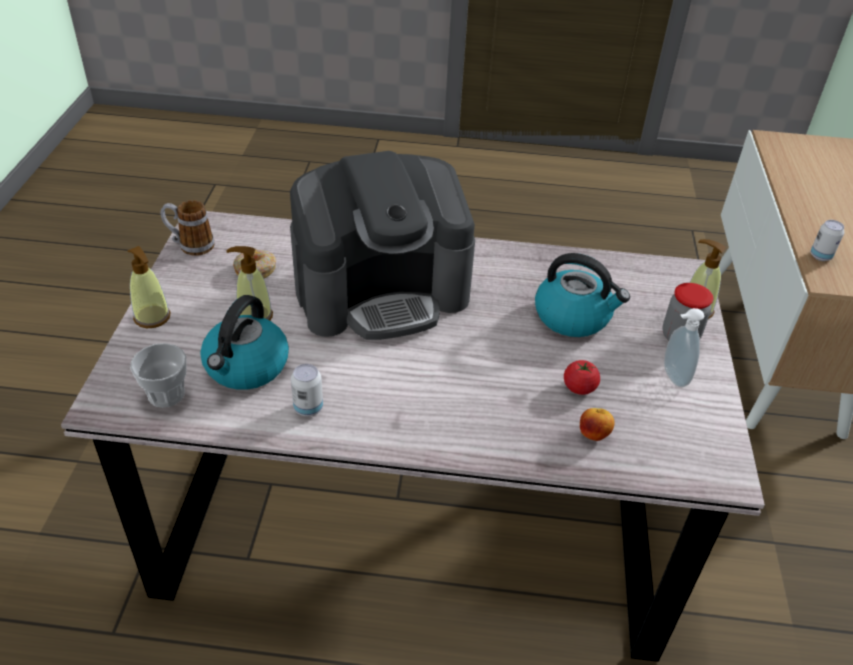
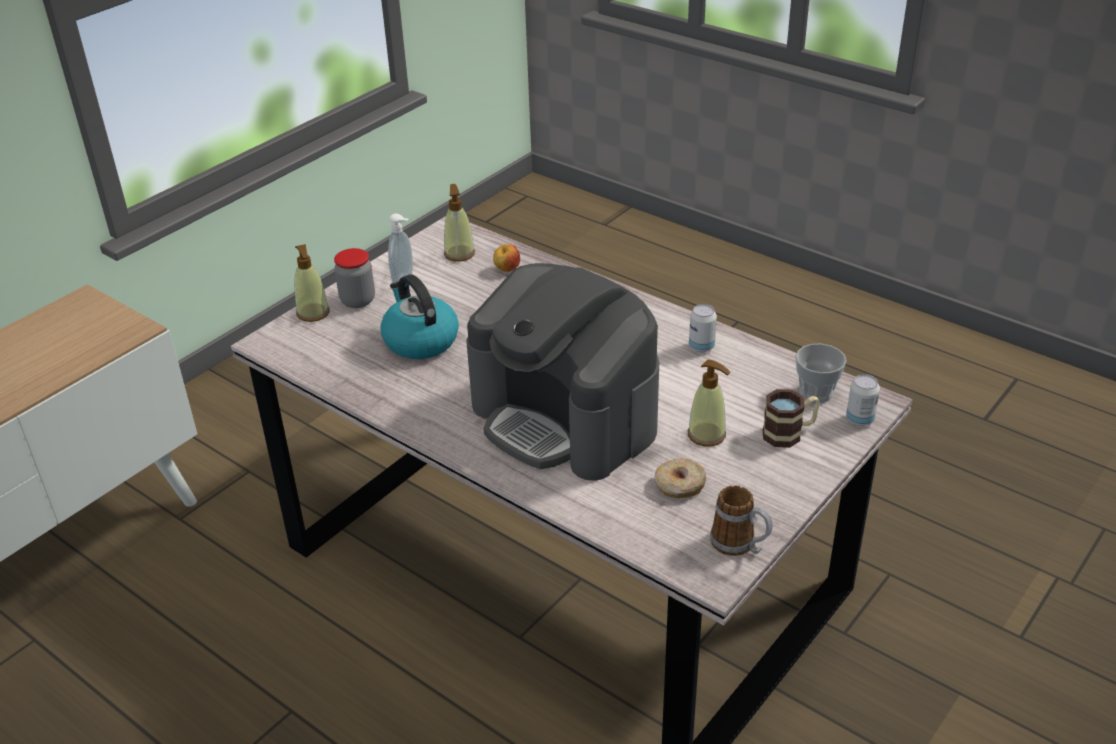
camera: 145 degrees left, 5 degrees down
soap dispenser [127,246,171,328] -> soap dispenser moved to [444,184,475,261]
kettle [200,295,289,390] -> none
coffee machine [290,151,475,340] -> coffee machine turned 150 degrees counterclockwise [466,263,659,481]
tomato [564,360,600,395] -> none
can [810,220,844,261] -> can moved to [846,374,880,426]
none -> mug [763,389,820,448]

